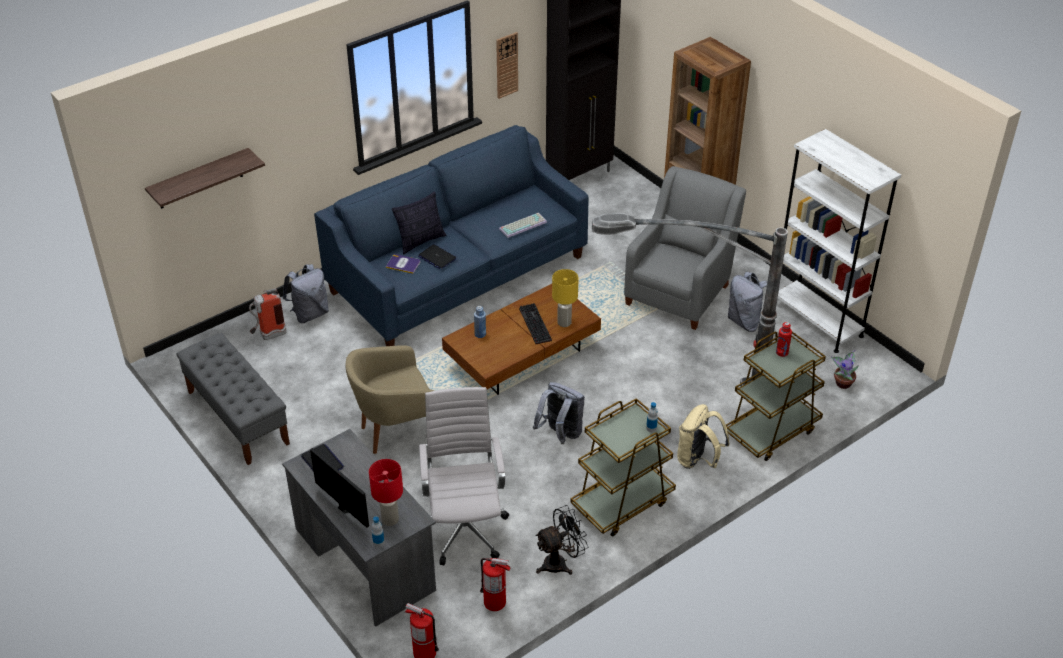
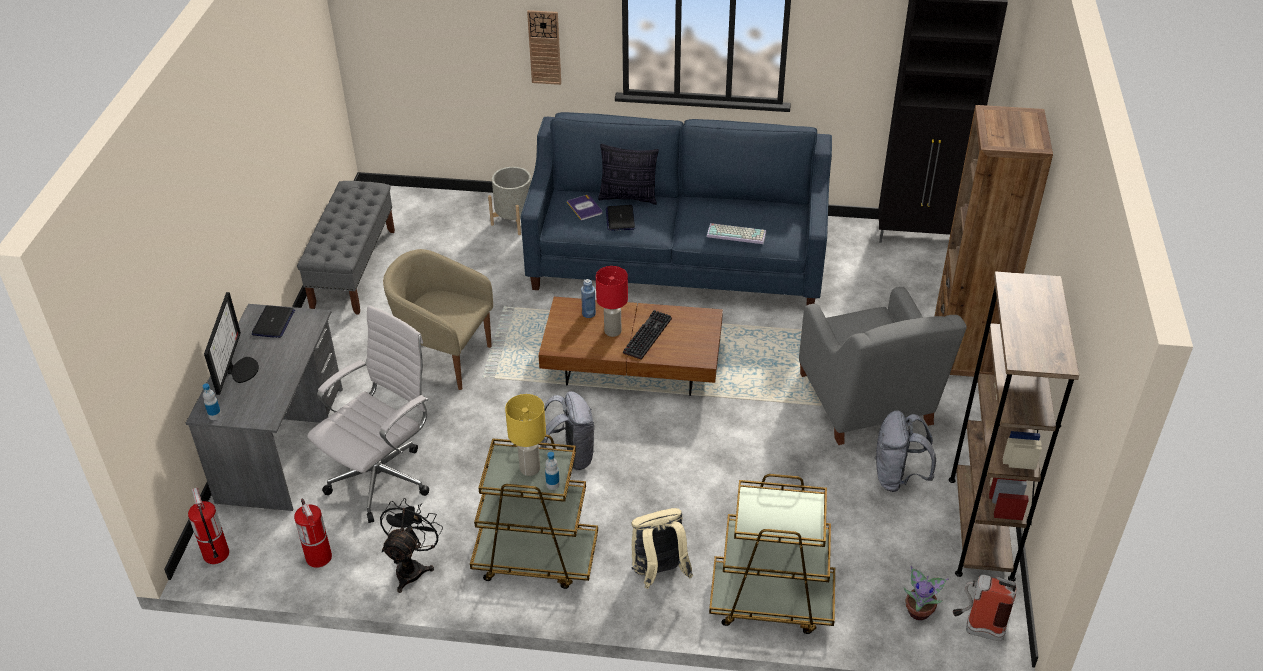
camera: 45 degrees right, 0 degrees up
shelf [145,148,265,209] -> none
fire extinguisher [249,288,287,340] -> fire extinguisher moved to [953,575,1017,641]
grey backpack [283,264,329,323] -> grey planter [488,167,531,235]
red table lamp [369,459,403,526] -> red table lamp moved to [596,266,628,337]
wall clock [496,32,518,99] -> wall clock moved to [527,10,561,85]
black fan [535,505,588,575] -> black fan turned 90 degrees counterclockwise [380,498,443,593]
yellow table lamp [552,269,579,327] -> yellow table lamp moved to [505,394,546,476]
floor lamp [592,213,788,386] -> none
grey armchair [624,166,746,330] -> grey armchair turned 90 degrees clockwise [799,287,967,445]
red bottle [776,322,792,357] -> none
white bookcase [778,129,901,353] -> brown bookcase [949,271,1079,581]

